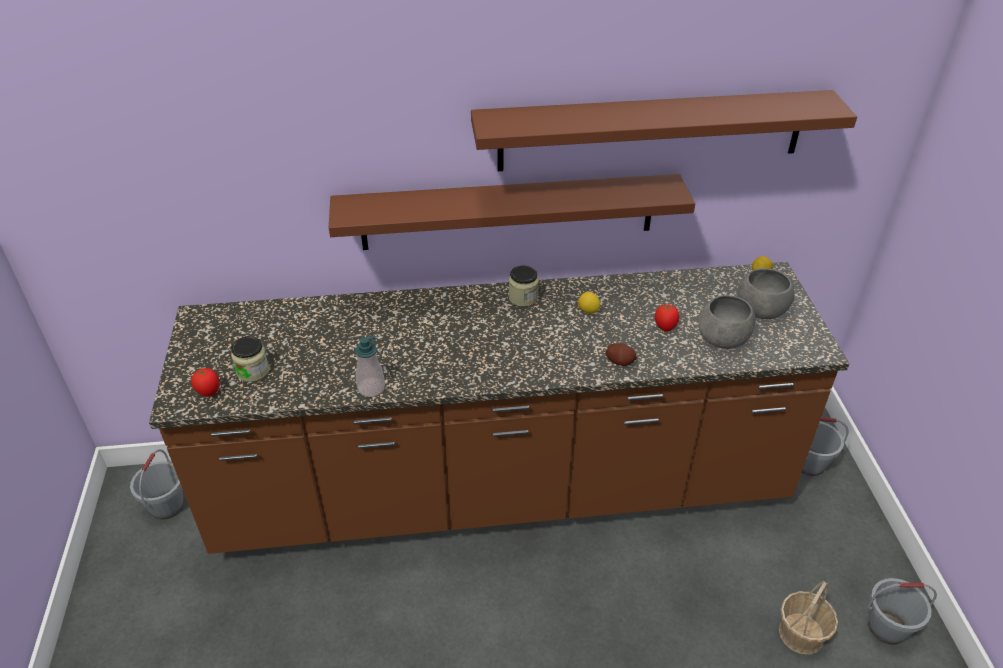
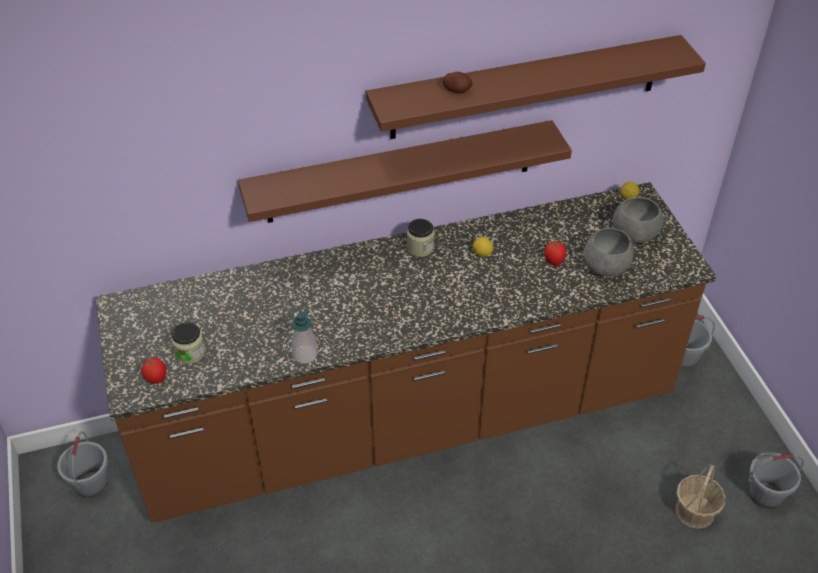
camera: 10 degrees left, 5 degrees up
potato [606,343,637,366] -> potato moved to [443,72,472,93]

